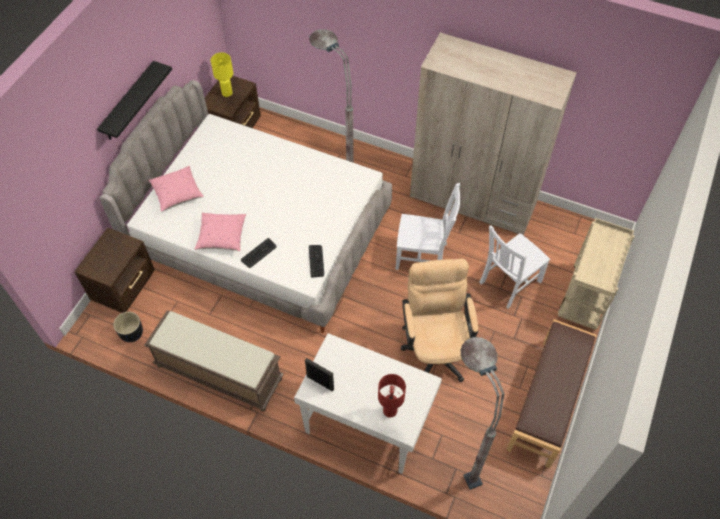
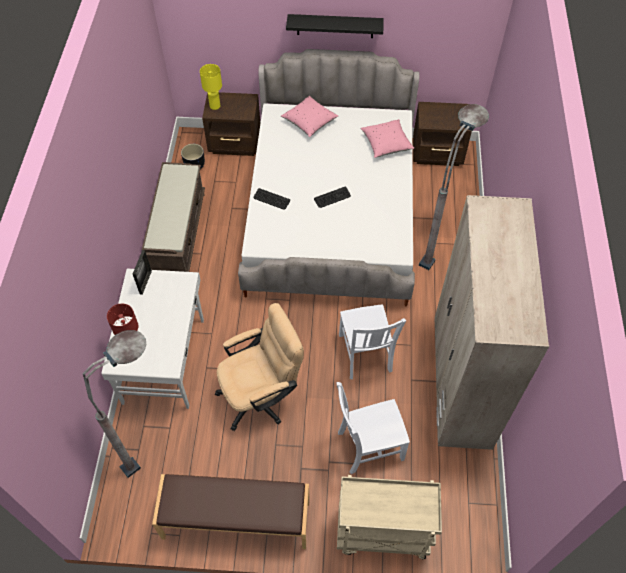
camera: 70 degrees right, 0 degrees up
pink pillow [195,212,246,251] -> pink pillow moved to [361,119,414,158]
yellow table lamp [211,53,233,97] -> yellow table lamp moved to [200,64,222,110]
keyboard [309,245,324,278] -> keyboard moved to [314,187,351,208]
white chair [480,225,550,309] -> white chair turned 45 degrees counterclockwise [337,382,410,474]

